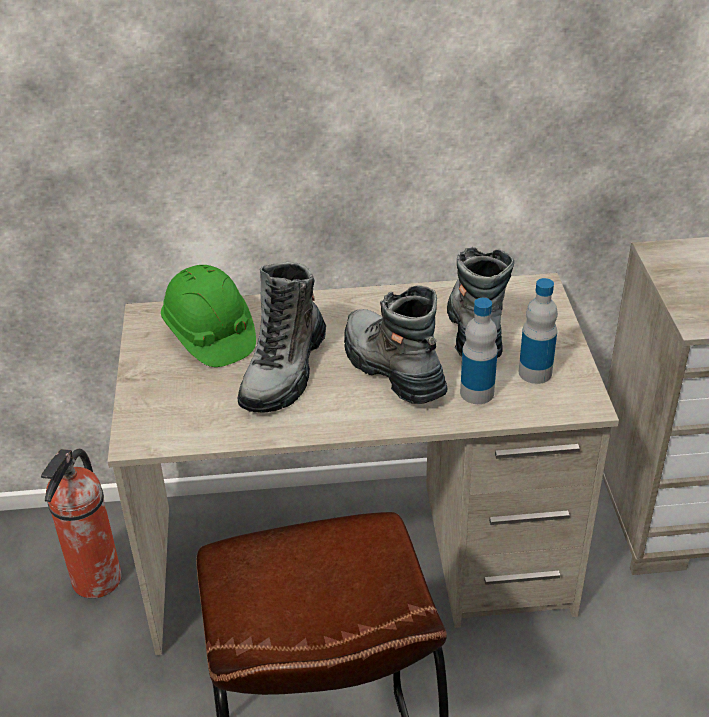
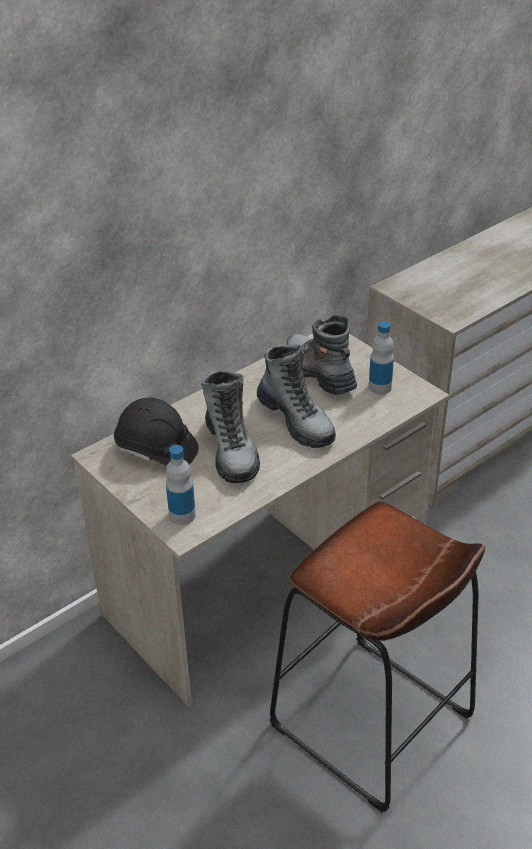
camera: 35 degrees left, 0 degrees up
fire extinguisher [41,449,122,598] -> none
green hard hat [161,265,256,367] -> black hard hat [114,398,198,466]
boot [344,286,448,404] -> boot turned 150 degrees counterclockwise [257,344,336,448]
bottle [460,298,498,404] -> bottle moved to [166,445,196,525]

